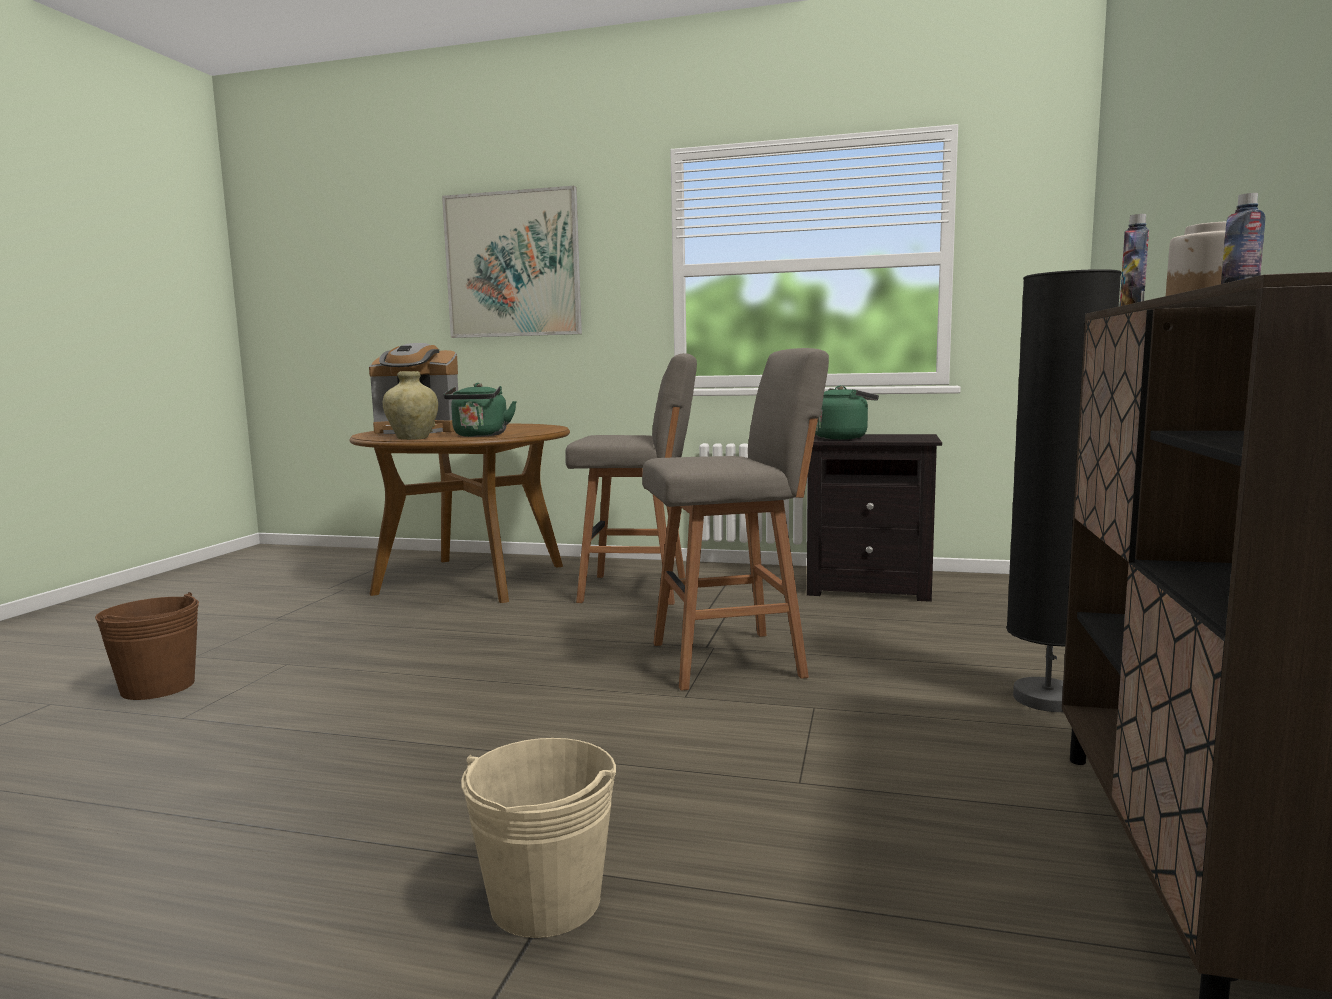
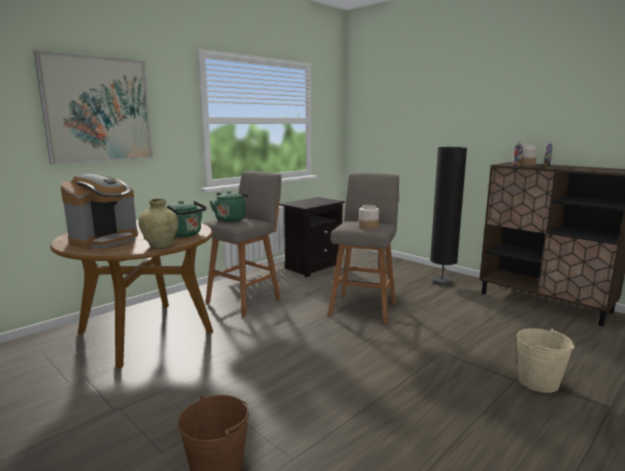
camera: 60 degrees left, 5 degrees up
green kettle [815,385,879,440] -> green kettle moved to [210,191,249,222]
none -> jar [359,205,379,229]

